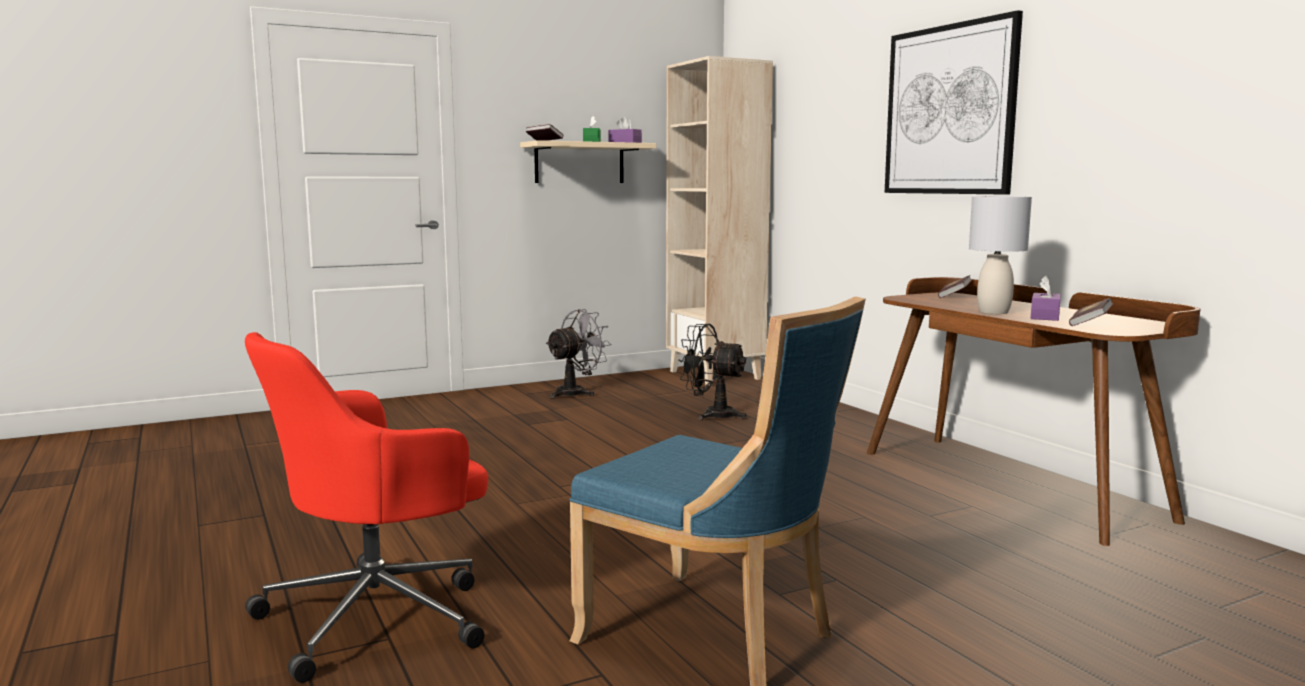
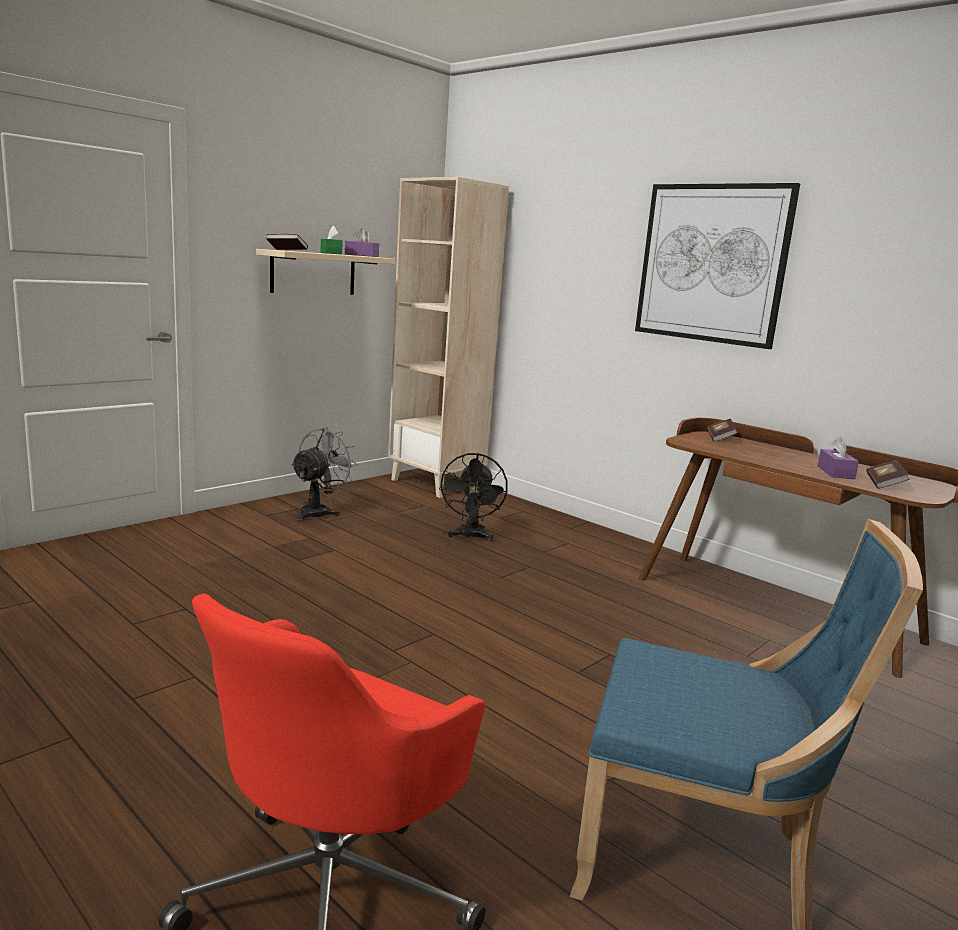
camera: 20 degrees left, 5 degrees up
black fan [678,324,747,421] -> black fan turned 90 degrees counterclockwise [439,453,508,541]
grey table lamp [969,196,1032,314] -> none

